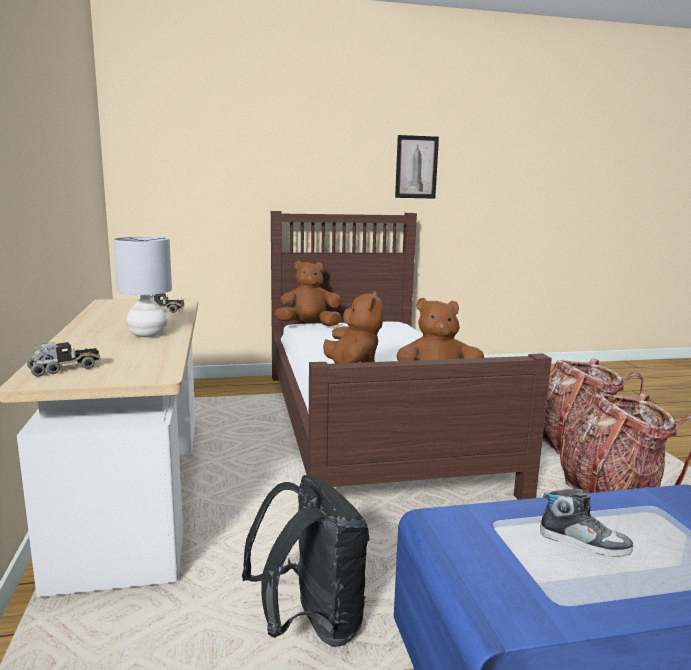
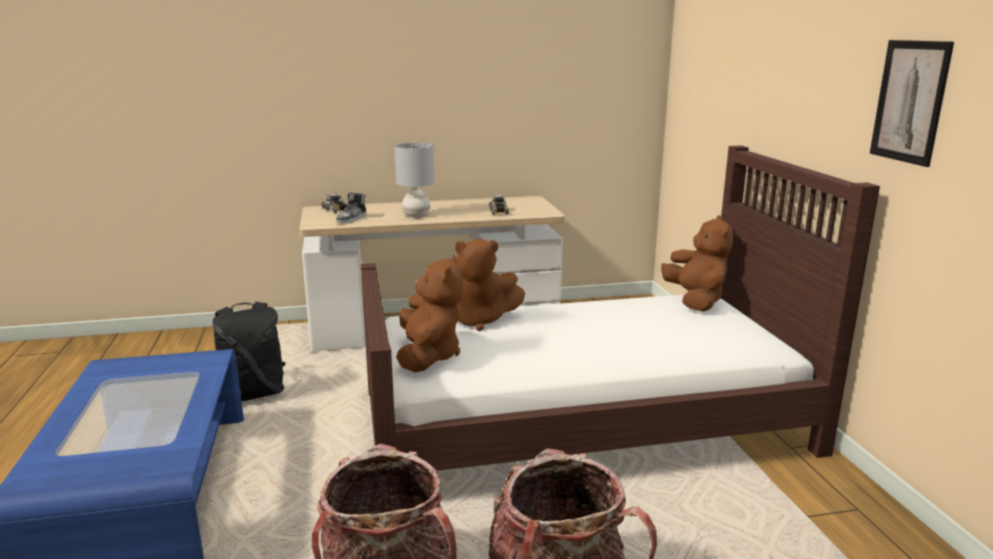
camera: 90 degrees right, 5 degrees up
shoe [540,489,633,557] -> shoe moved to [336,192,366,224]

